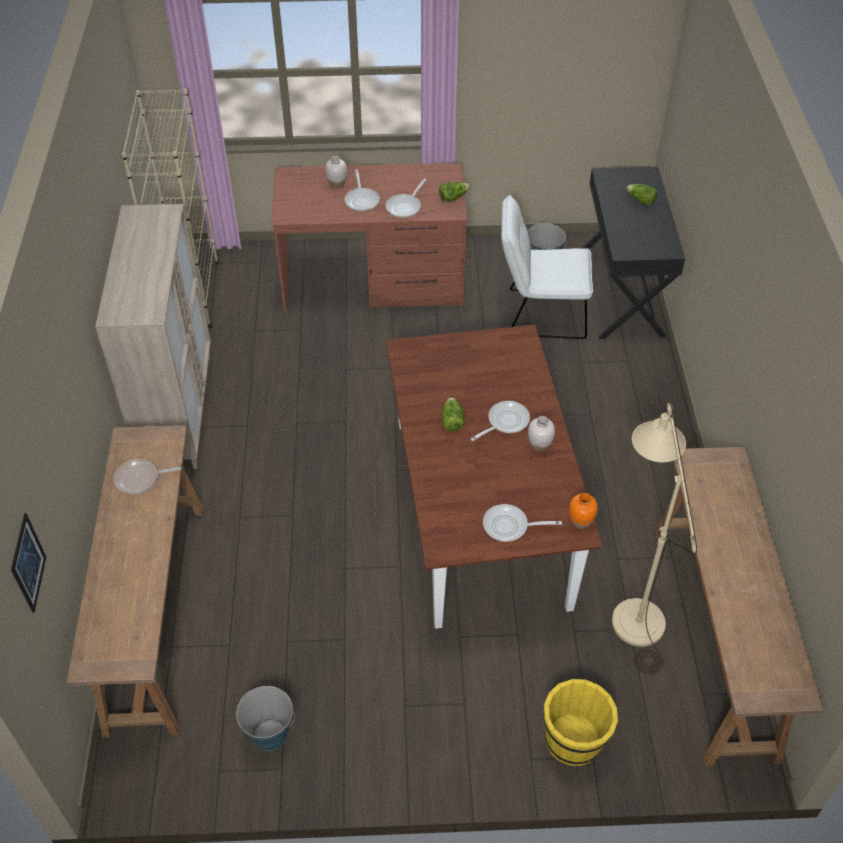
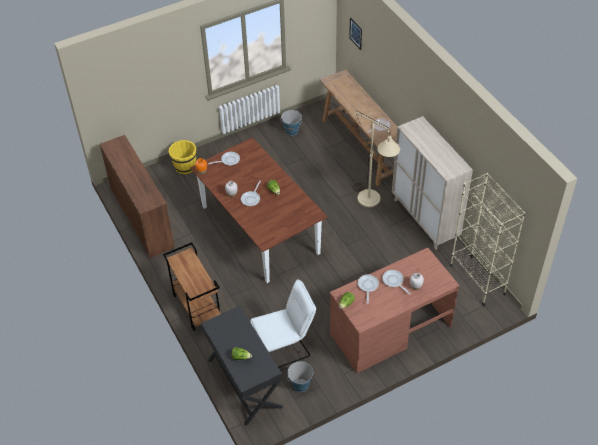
camera: 155 degrees right, 0 degrees up
beige floor lamp [612,402,698,674] -> beige floor lamp moved to [353,111,400,207]
brown console table [655,447,823,767] -> brown dresser [100,135,175,258]
none -> brown cart [163,242,221,331]

